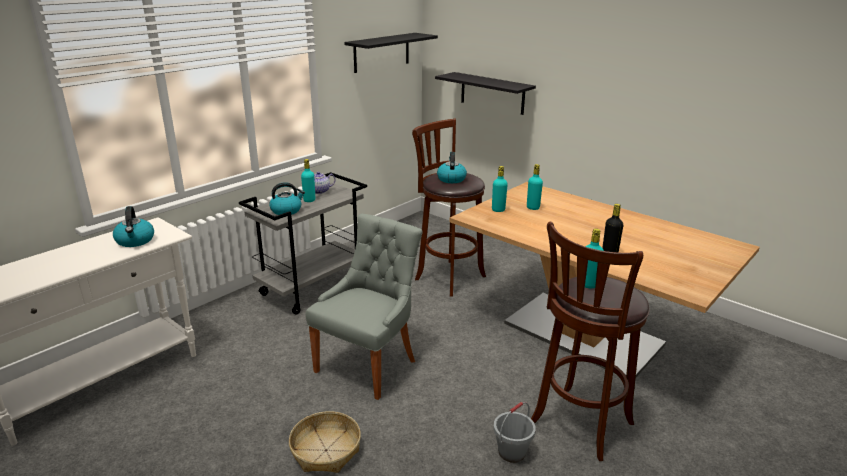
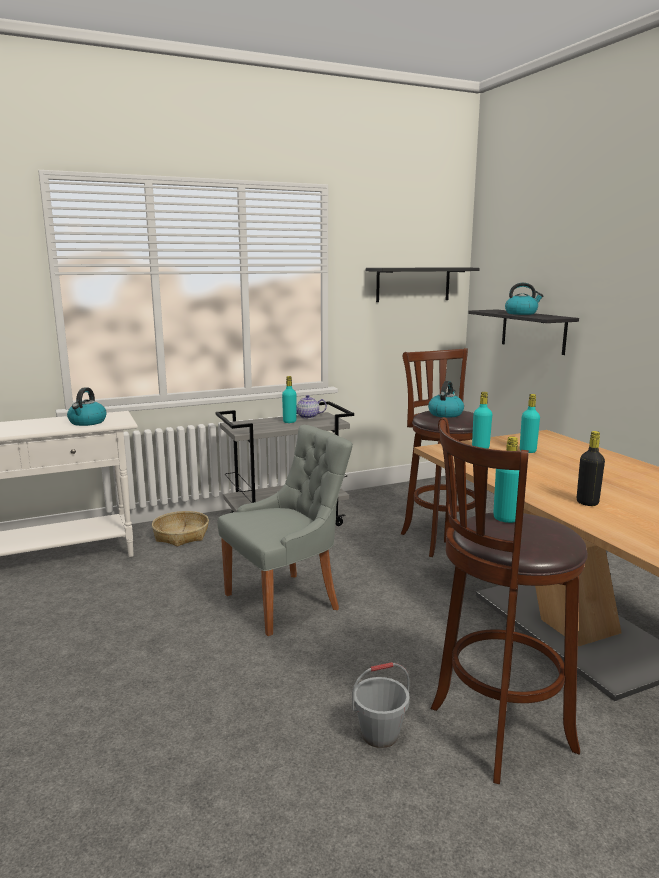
camera: 25 degrees right, 10 degrees down
kettle [270,182,305,215] -> kettle moved to [505,283,544,315]
basket [289,411,361,473] -> basket moved to [152,511,209,546]

